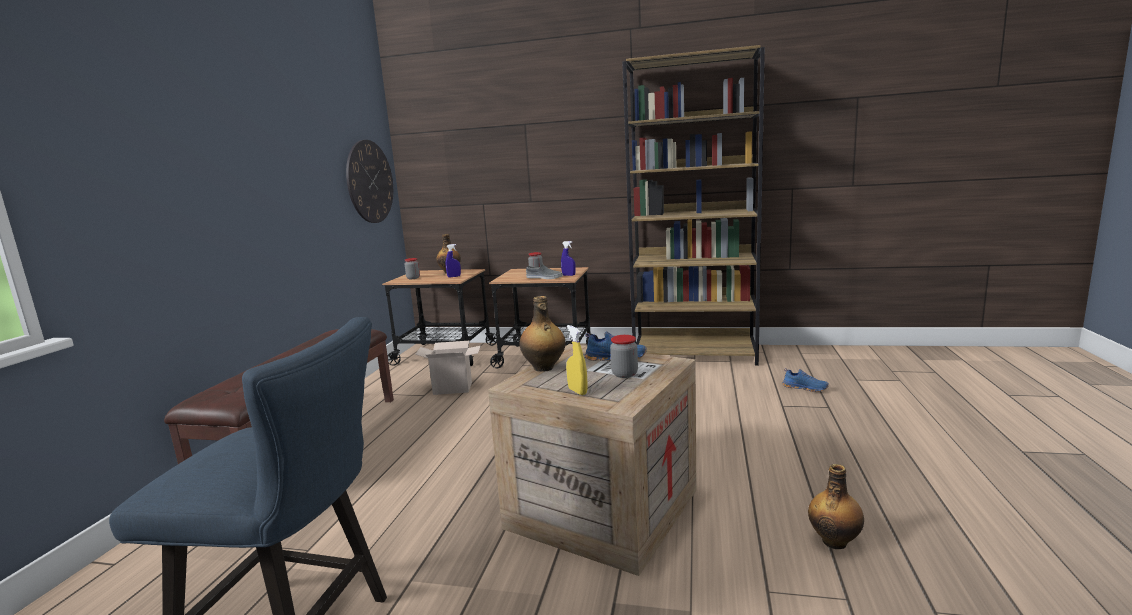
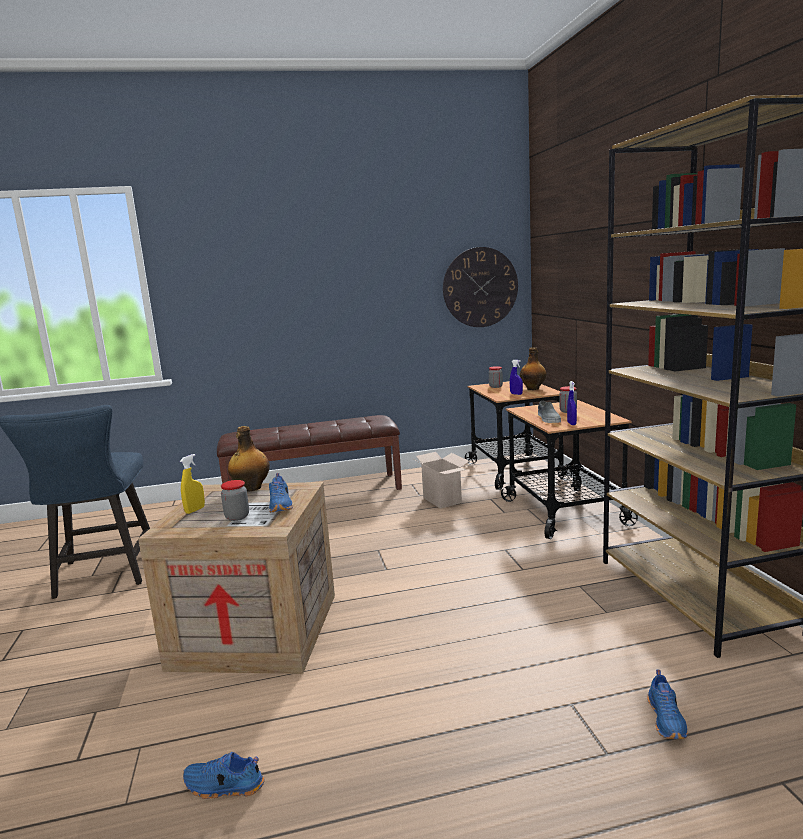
camera: 65 degrees right, 0 degrees up
bottle [808,464,864,549] -> blue shoe [183,752,265,799]

